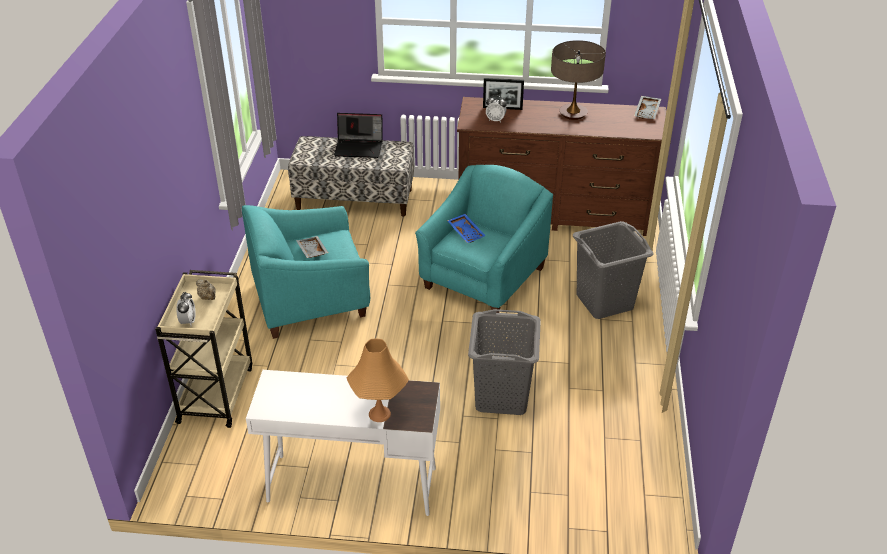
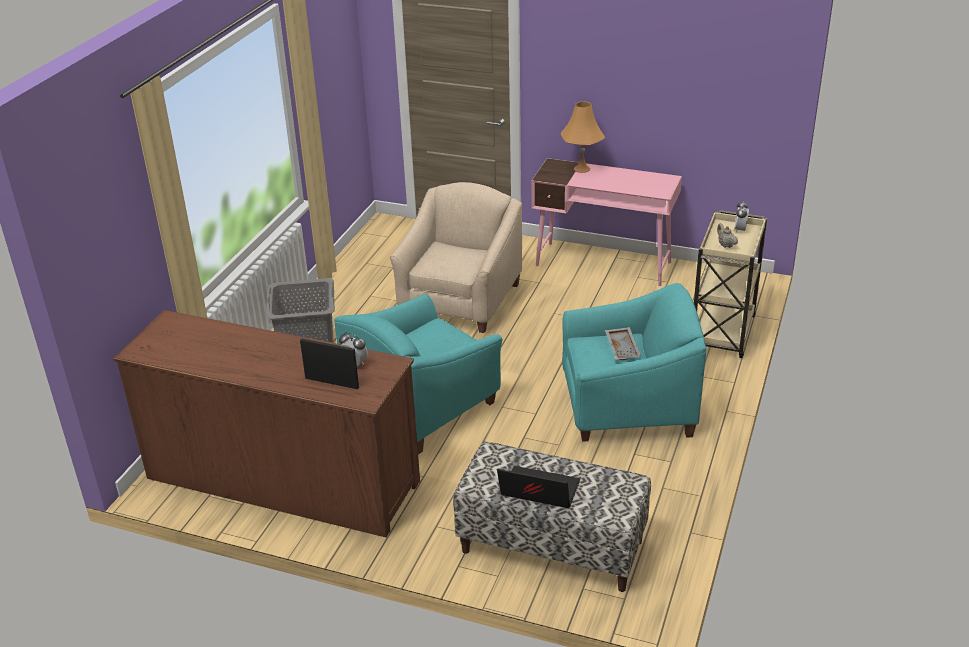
camera: 165 degrees left, 5 degrees down
white desk [246,370,440,516] -> pink desk [531,158,682,286]
blue tray [447,214,486,243] -> none
grey laundry basket [468,309,541,415] -> beige armchair [390,182,522,333]
table lamp [551,40,606,120] -> none
grey tray [634,96,661,119] -> none

